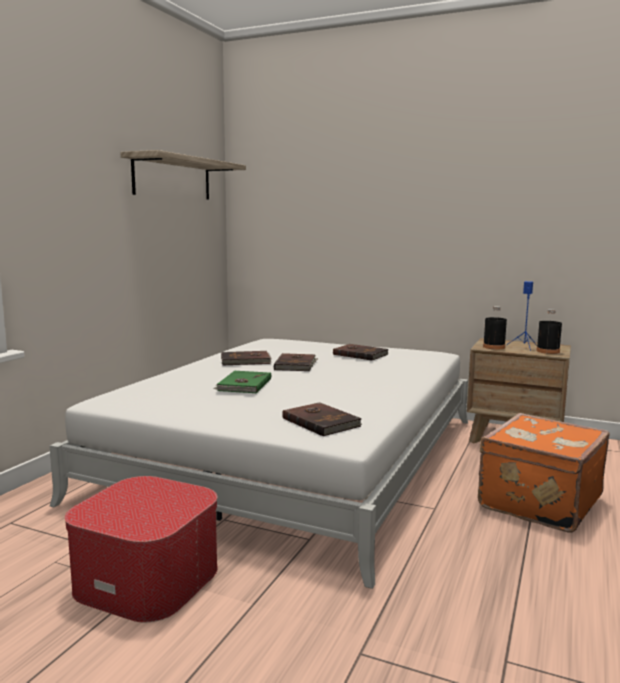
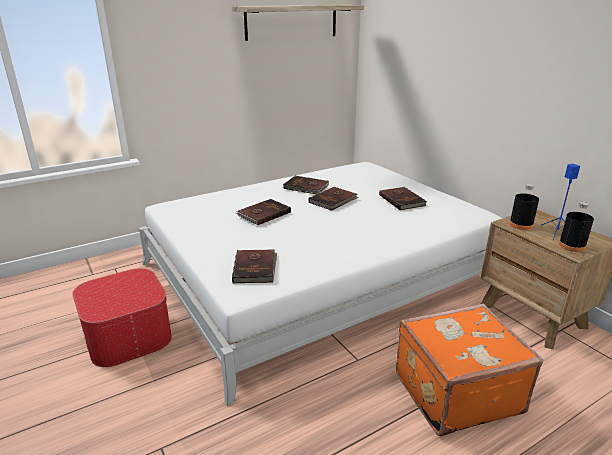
camera: 35 degrees right, 15 degrees up
green book [214,371,271,394] -> brown book [236,199,291,225]

